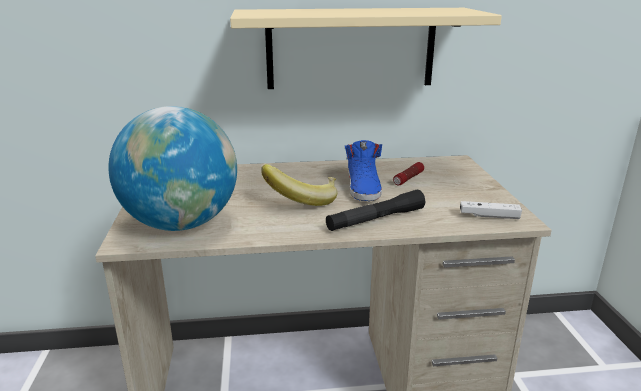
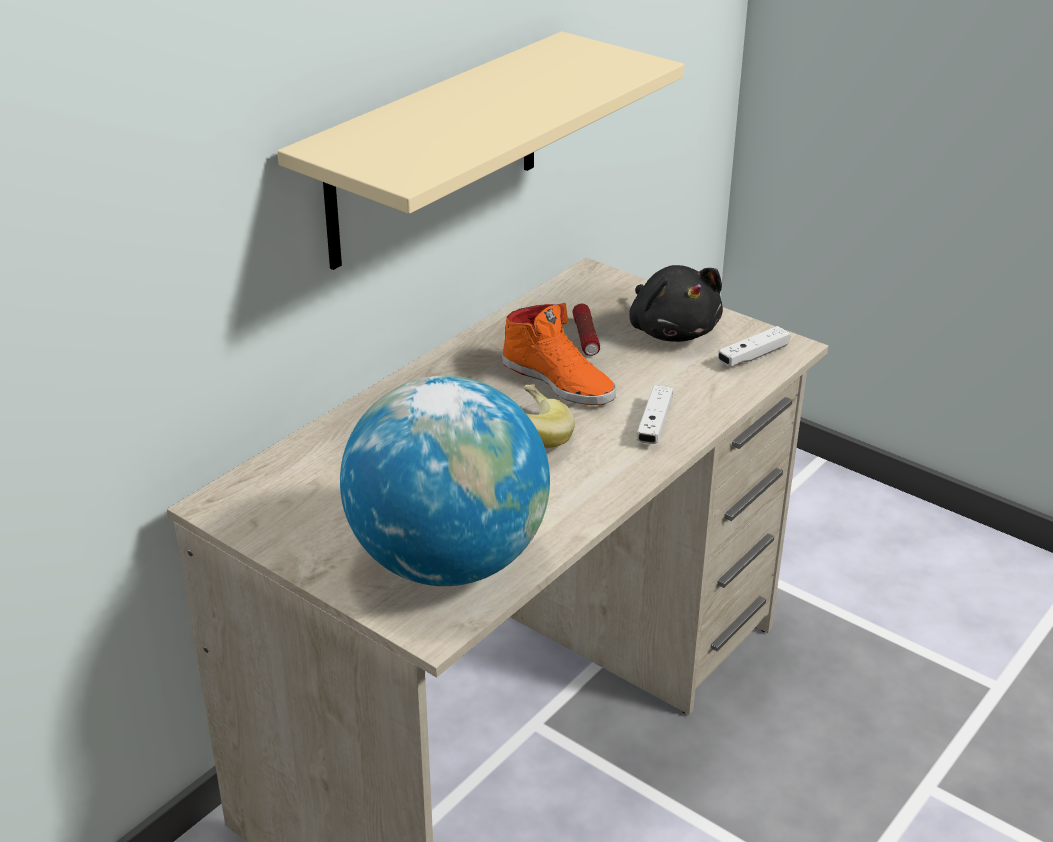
camera: 45 degrees left, 10 degrees up
black flashlight [326,189,425,231] -> white game controller [636,385,673,444]
blue shoe [345,140,382,201] -> orange shoe [502,303,616,405]
none -> black plush toy [629,265,723,342]

